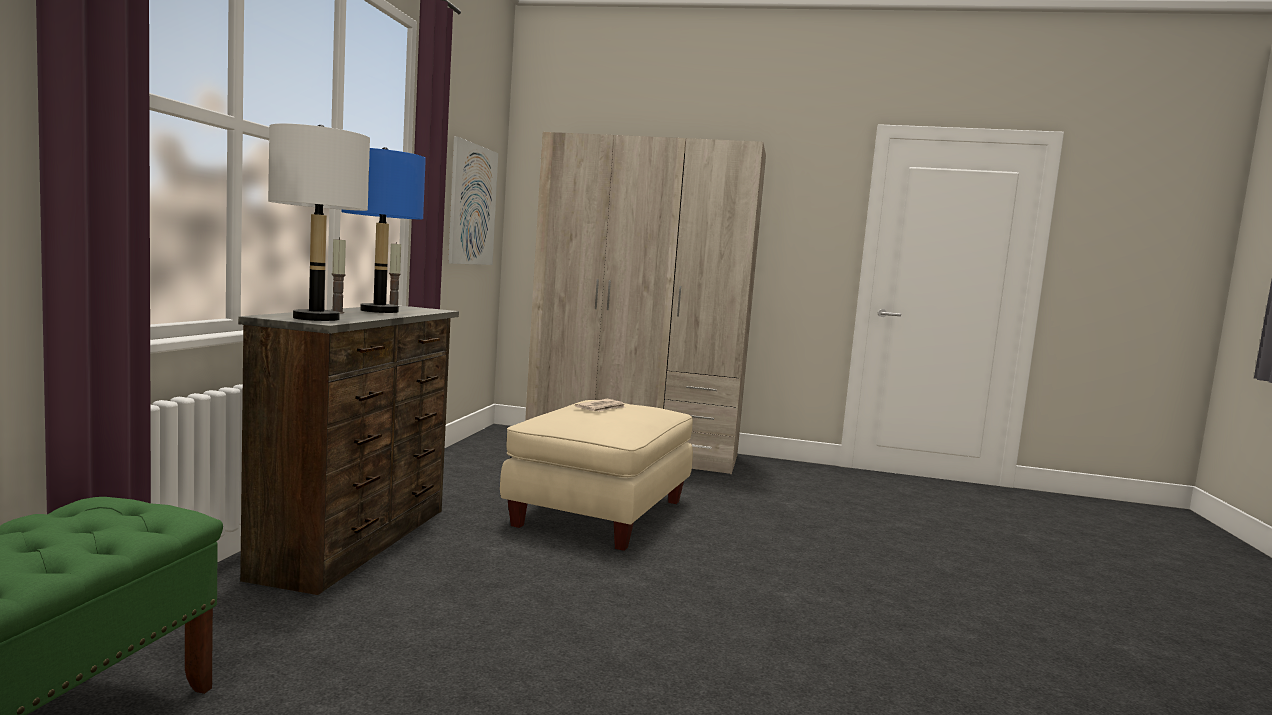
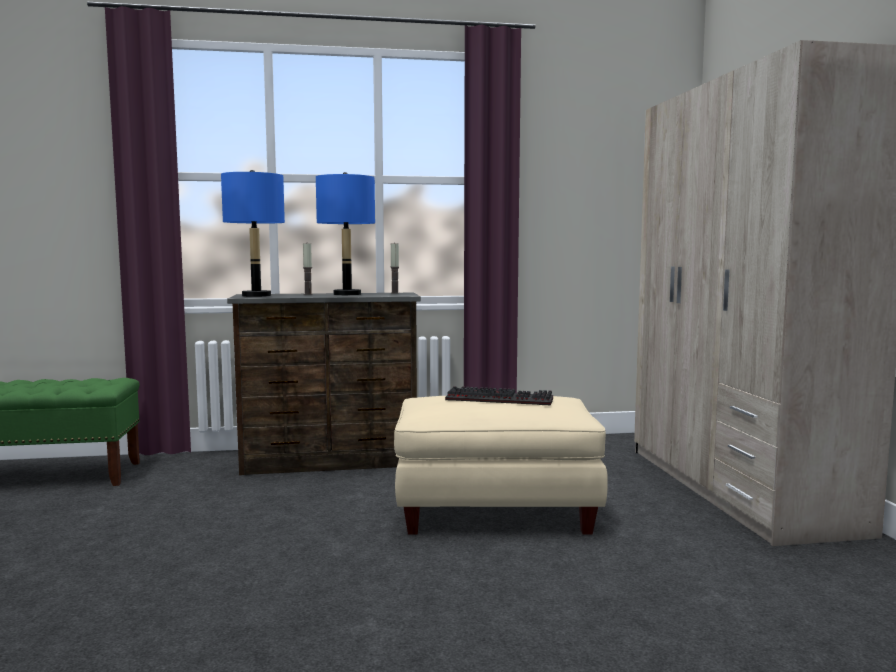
camera: 70 degrees right, 0 degrees up
white table lamp [268,123,370,321] -> blue table lamp [221,170,285,297]
picture [448,136,498,265] -> none
newspaper [575,399,625,412] -> keyboard [445,386,553,406]

